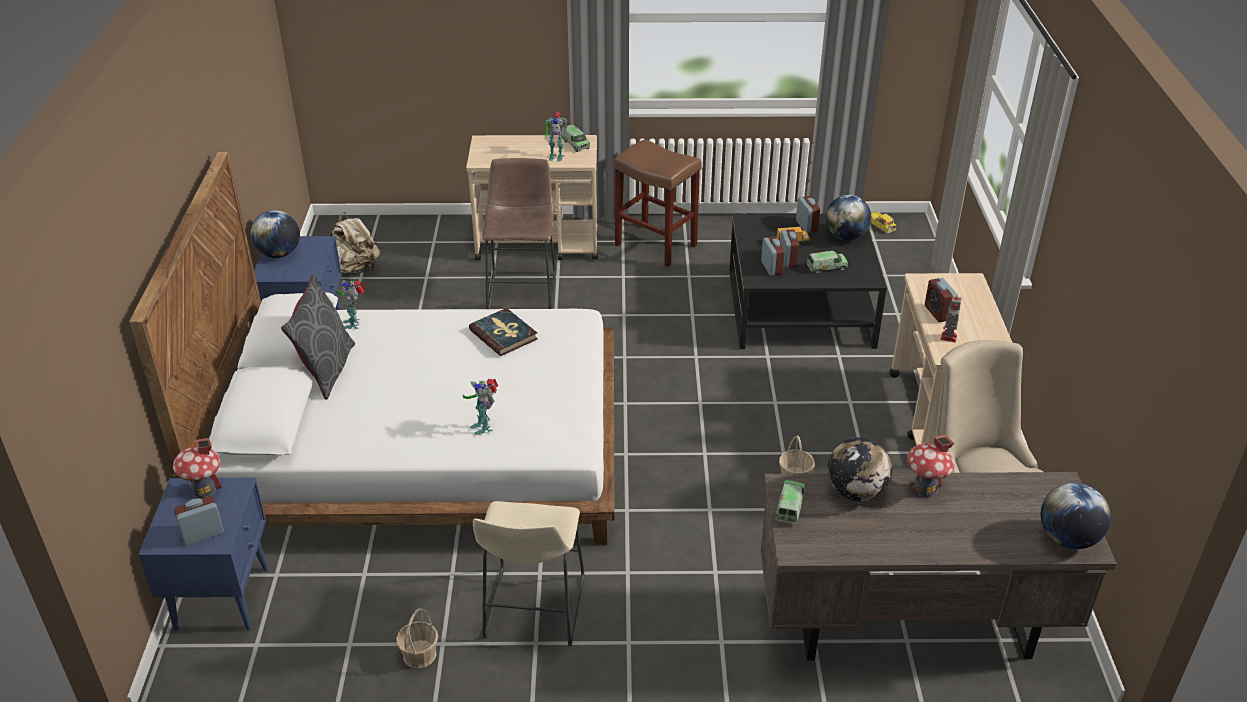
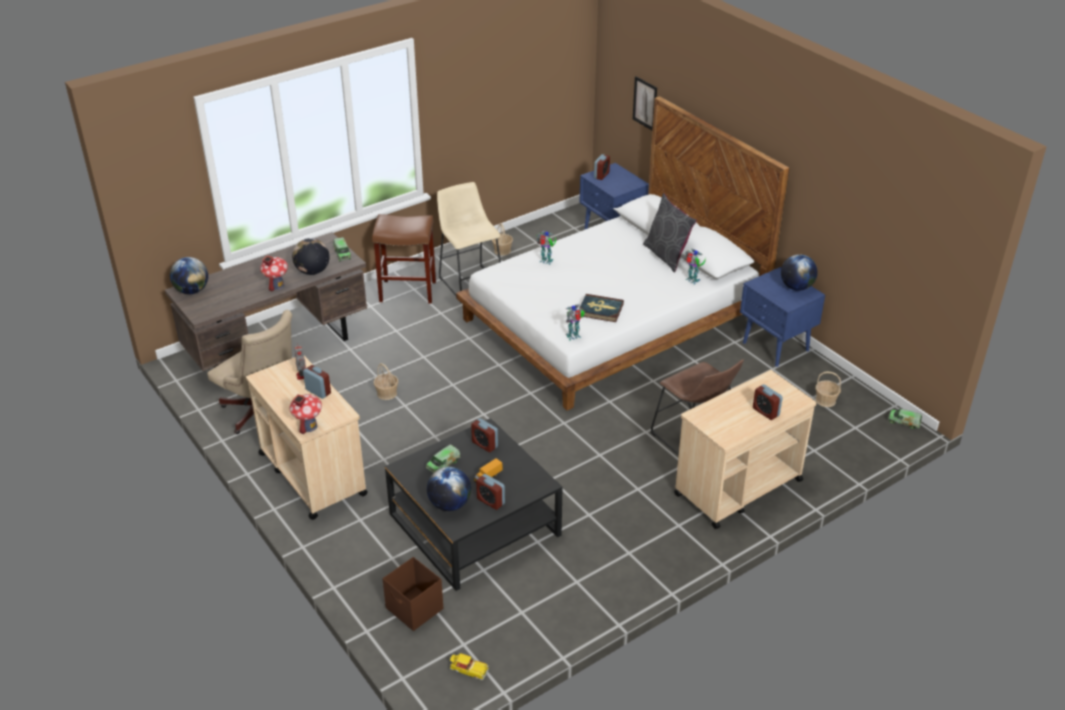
camera: 145 degrees right, 0 degrees up
toy house [173,438,222,499] -> toy house moved to [290,394,322,434]
beige backpack [330,212,380,276] -> basket [815,371,841,407]
toy robot [545,112,568,162] -> toy robot moved to [566,304,585,341]
toy truck [561,125,590,152] -> toy truck moved to [888,409,922,429]
brown stool [614,139,701,267] -> brown stool moved to [372,214,436,304]
alarm clock [780,230,799,268] -> alarm clock moved to [753,384,783,420]
none -> brown storage box [383,557,443,631]
none -> picture [633,76,657,131]

